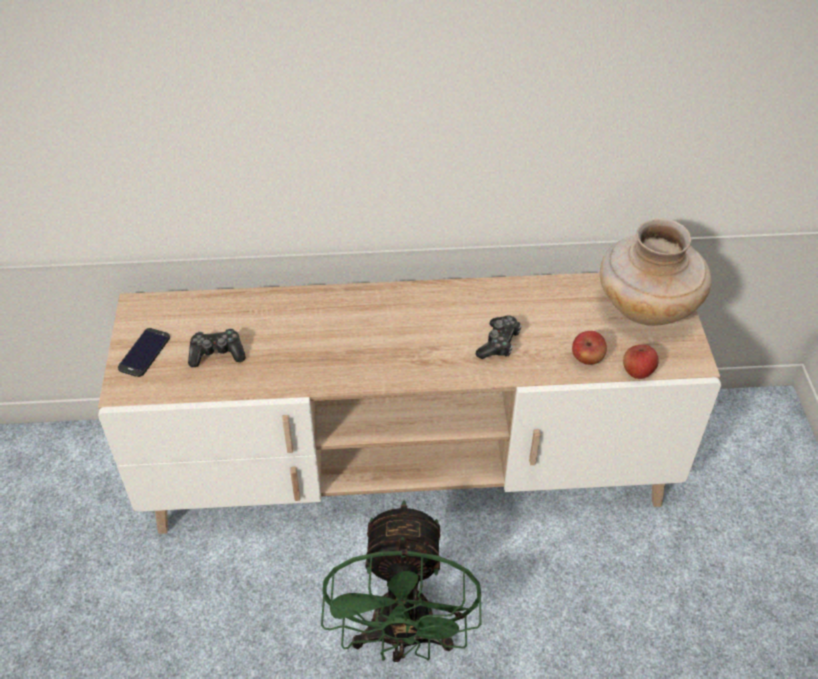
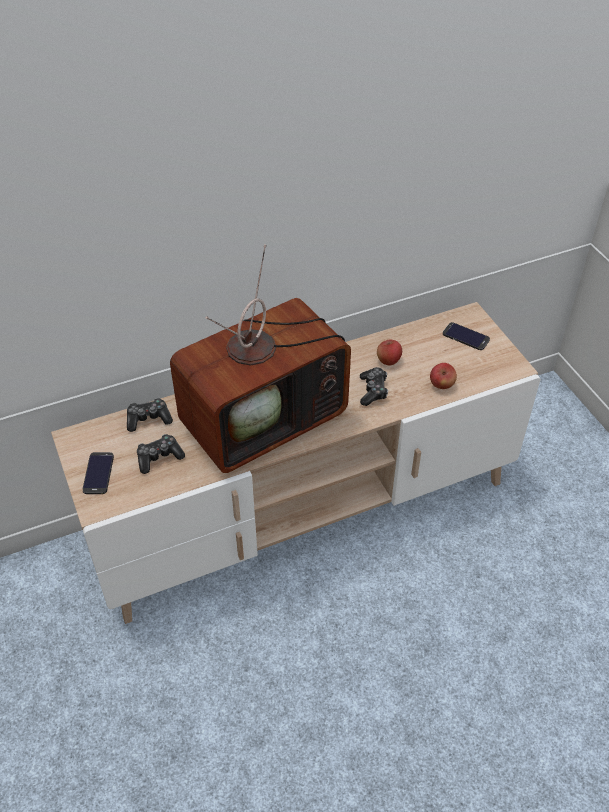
camera: 20 degrees left, 0 degrees up
green fan [321,501,481,662] -> none
beige vase [600,218,711,326] -> phone [443,322,490,350]
apple [623,345,659,379] -> apple moved to [377,340,402,365]
none -> game controller [127,398,173,432]
none -> television [170,244,351,473]

